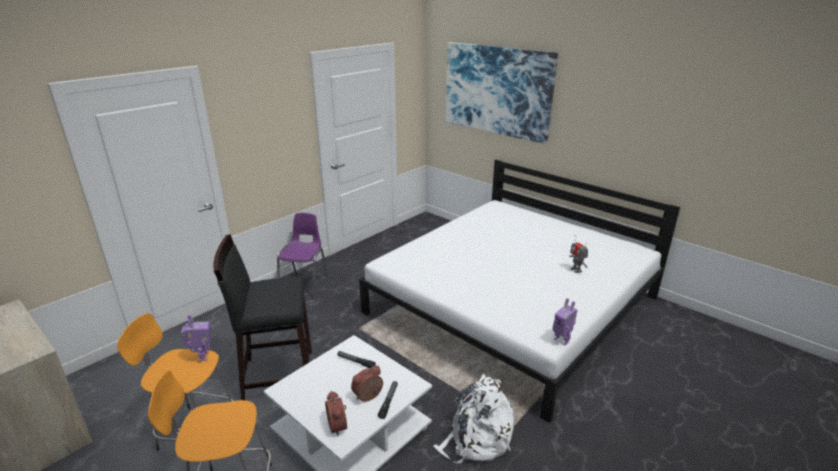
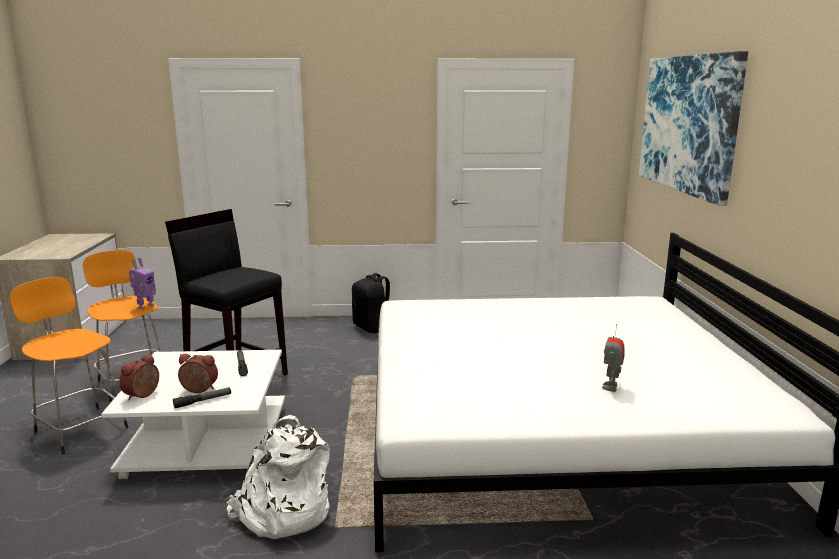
camera: 45 degrees right, 10 degrees down
purple chair [277,213,328,299] -> black backpack [352,273,390,333]
toy robot [553,298,577,346] -> none

